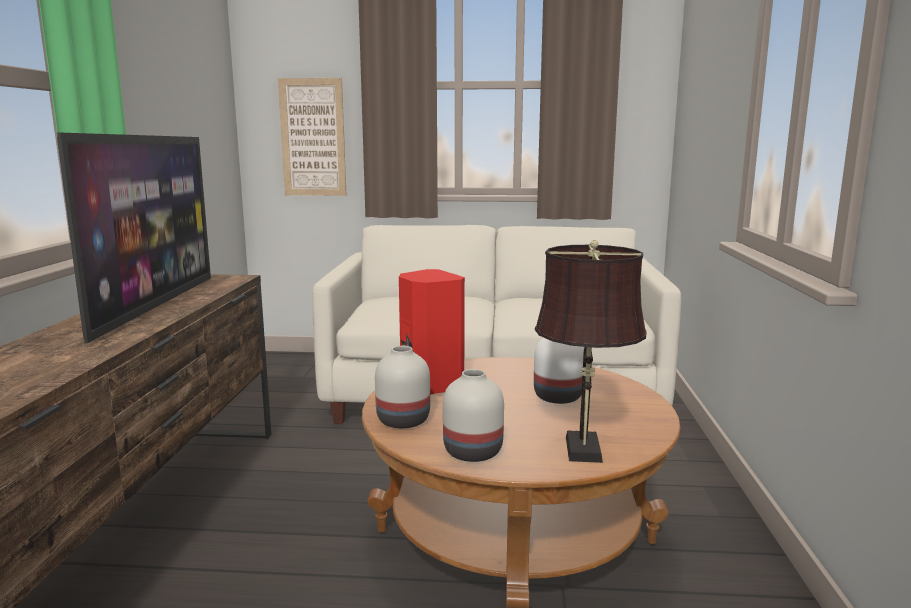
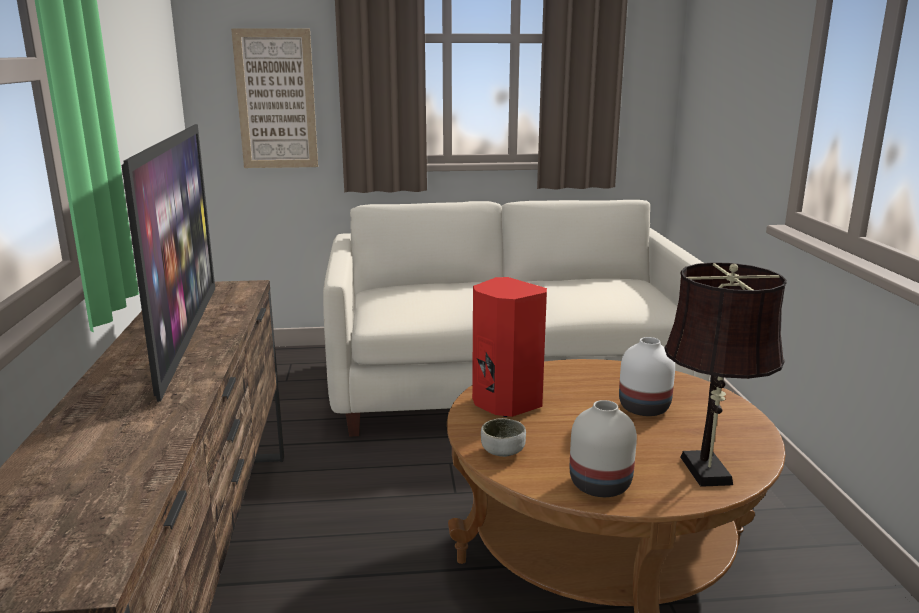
camera: 10 degrees left, 5 degrees up
white vase [375,346,430,428] -> bowl [481,418,526,457]

